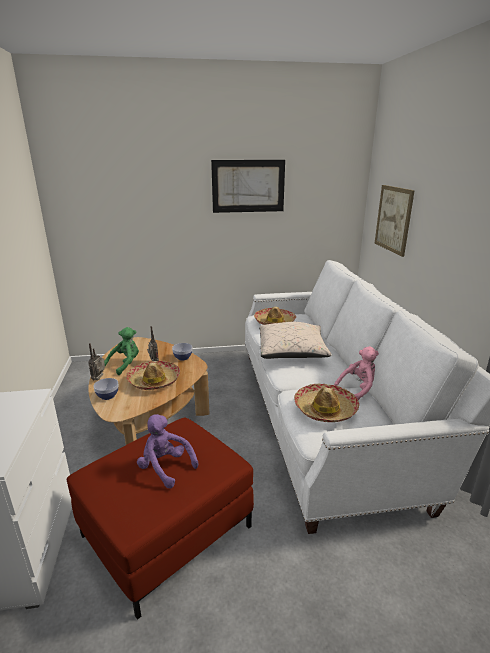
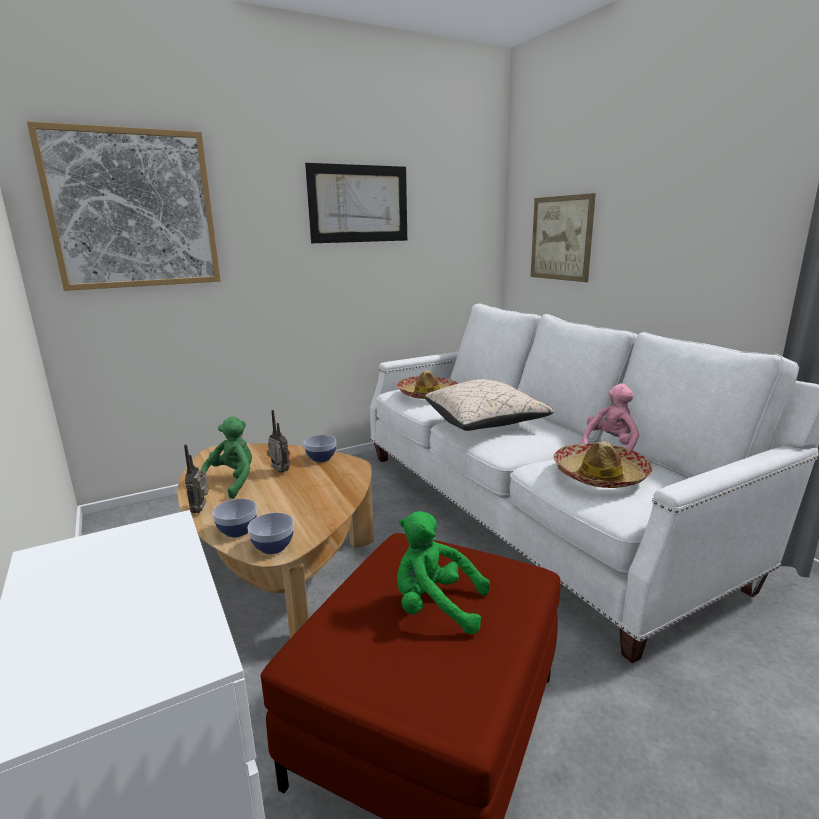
camera: 20 degrees left, 5 degrees down
hat [126,361,180,390] -> none
purple plush toy [137,414,198,489] -> green plush toy [397,511,490,635]
none -> picture [27,121,221,291]
none -> bowl [247,513,294,554]

